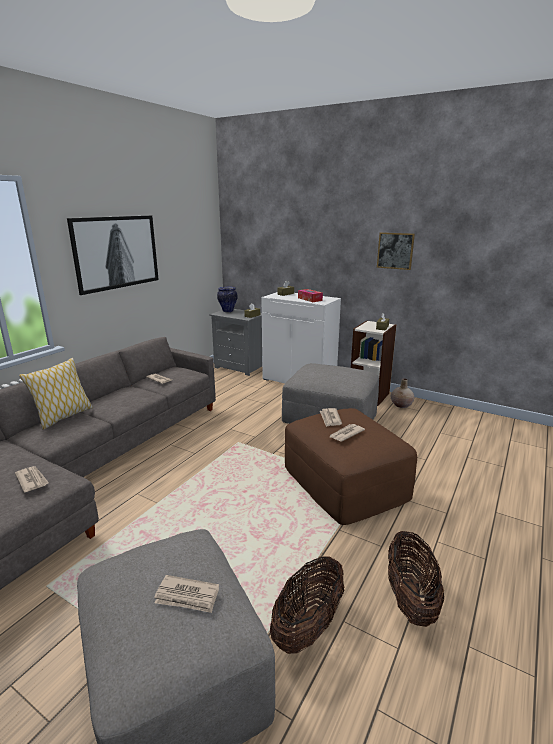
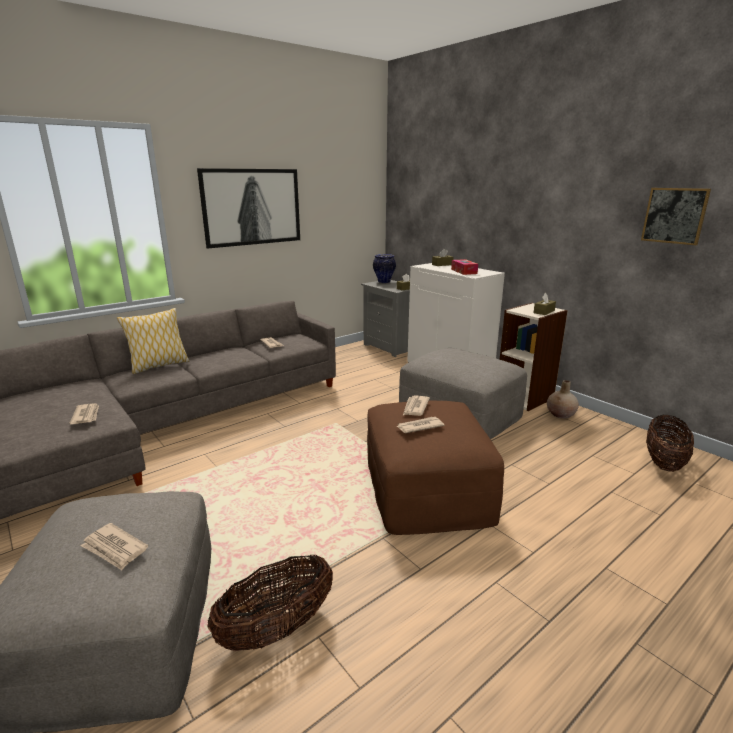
camera: 20 degrees right, 0 degrees up
picture [377,232,415,270] -> picture moved to [641,188,711,245]
basket [388,530,444,627] -> basket moved to [646,415,694,472]

